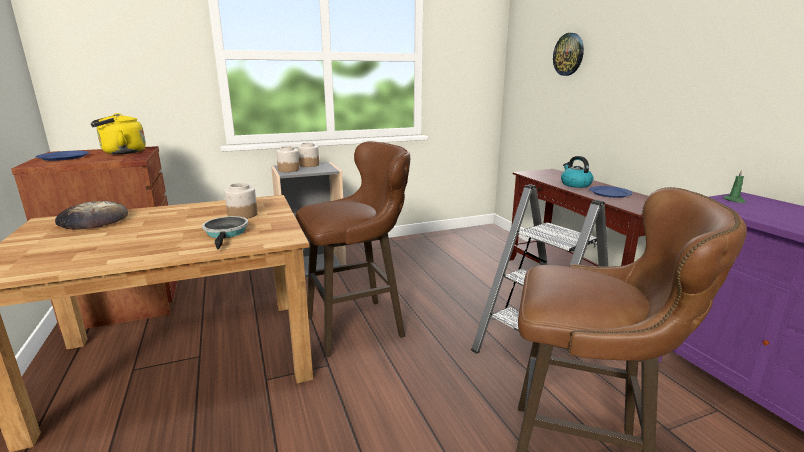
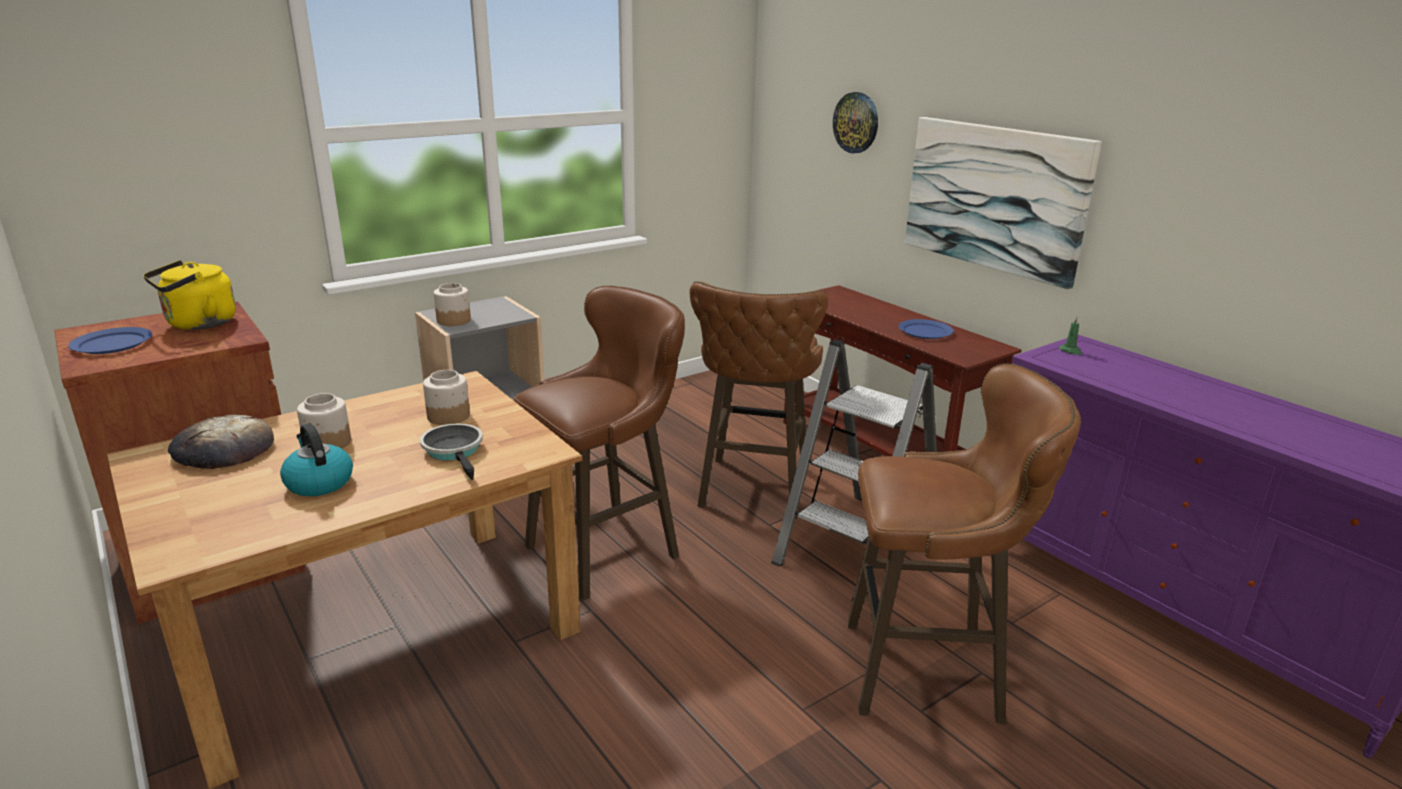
camera: 15 degrees left, 5 degrees up
jar [298,143,319,167] -> jar moved to [297,393,351,449]
kettle [561,156,593,188] -> kettle moved to [280,423,353,496]
none -> brown stool [690,281,828,519]
none -> picture [905,117,1102,289]

